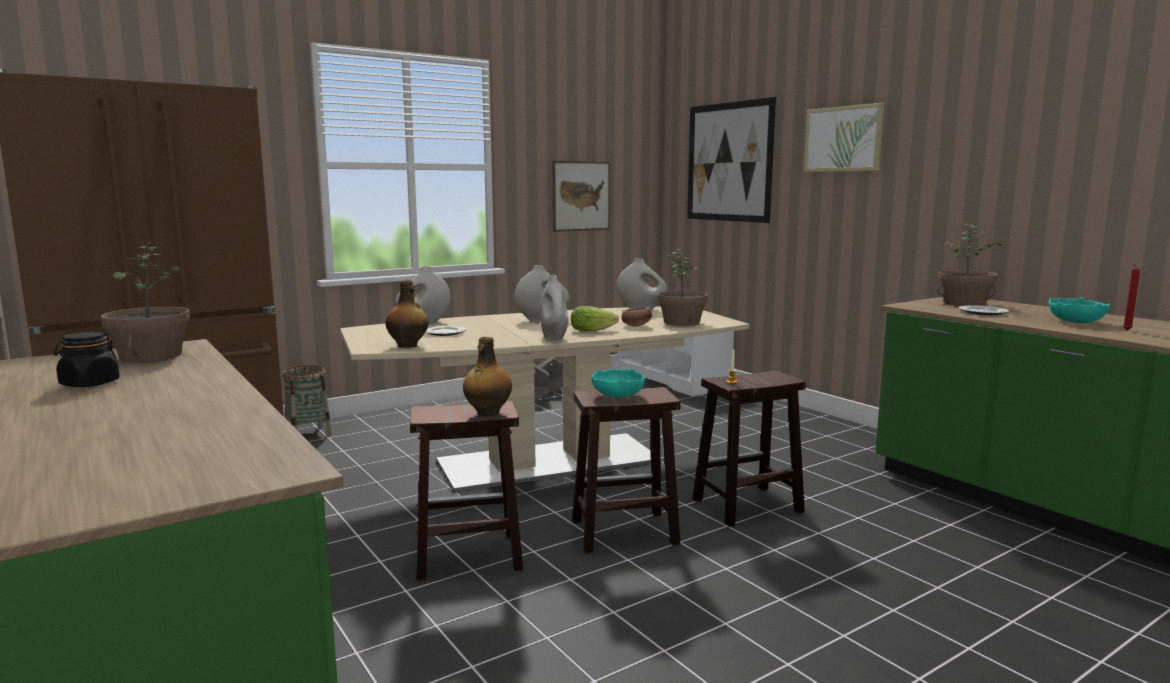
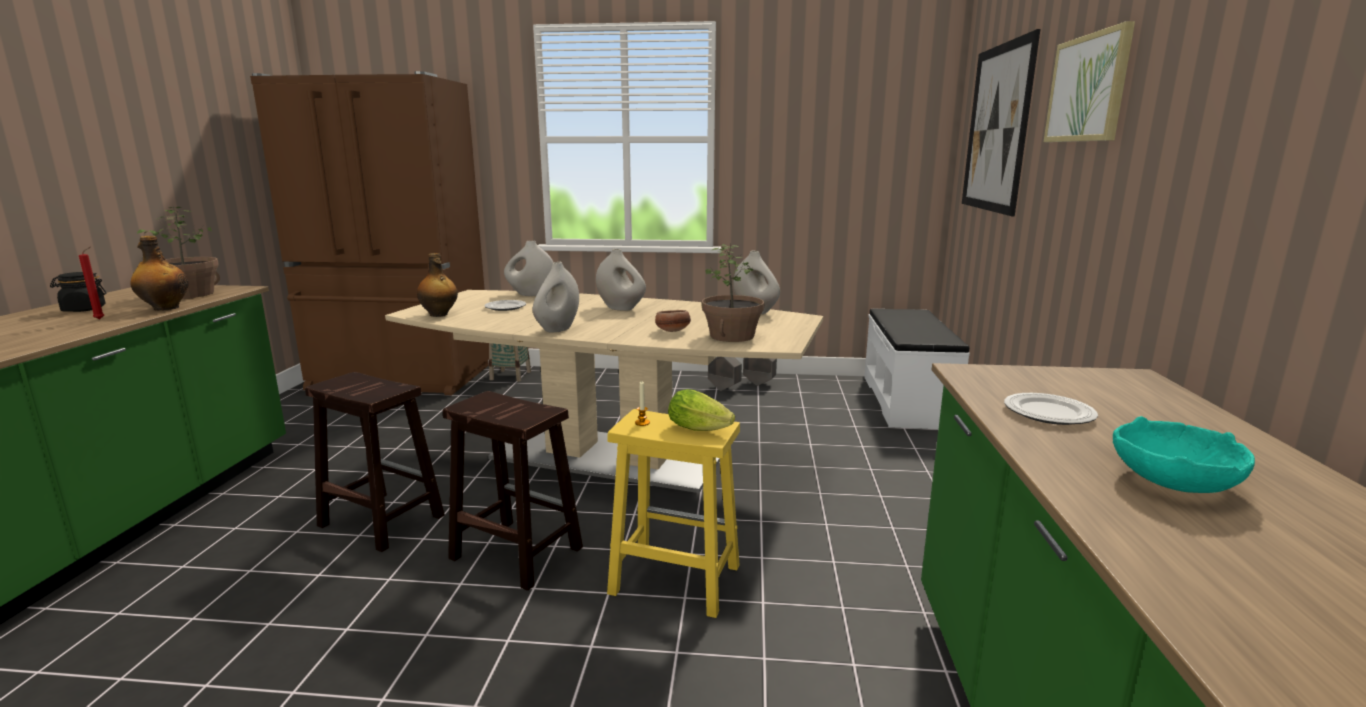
camera: 40 degrees right, 5 degrees up
bottle [463,337,512,416] -> bottle moved to [131,236,188,311]
picture [552,161,610,232] -> none
lettuce [571,306,619,331] -> lettuce moved to [668,389,735,431]
turquoise bowl [591,368,645,398] -> none
brown stool [692,371,806,526] -> yellow stool [607,409,740,618]
potted plant [936,223,1003,306] -> none
red candle [1123,261,1140,330] -> red candle moved to [79,247,104,320]

